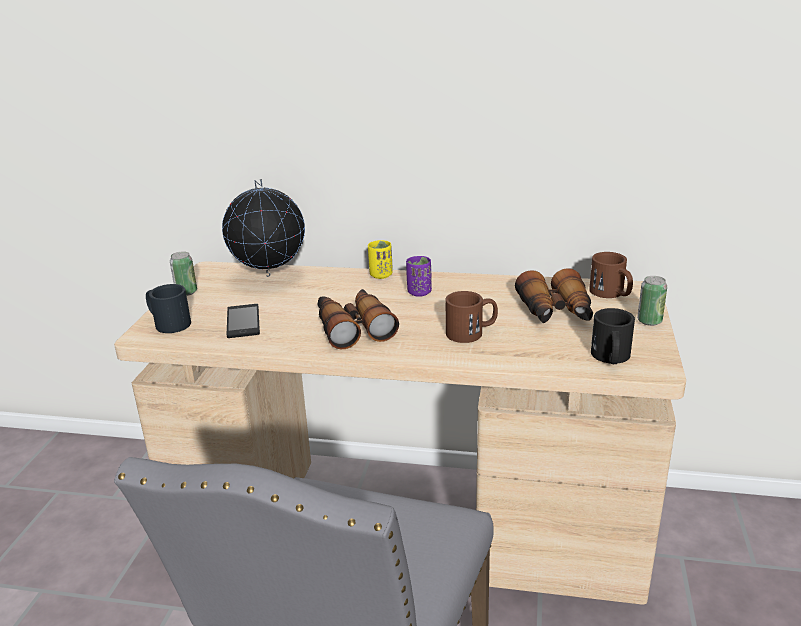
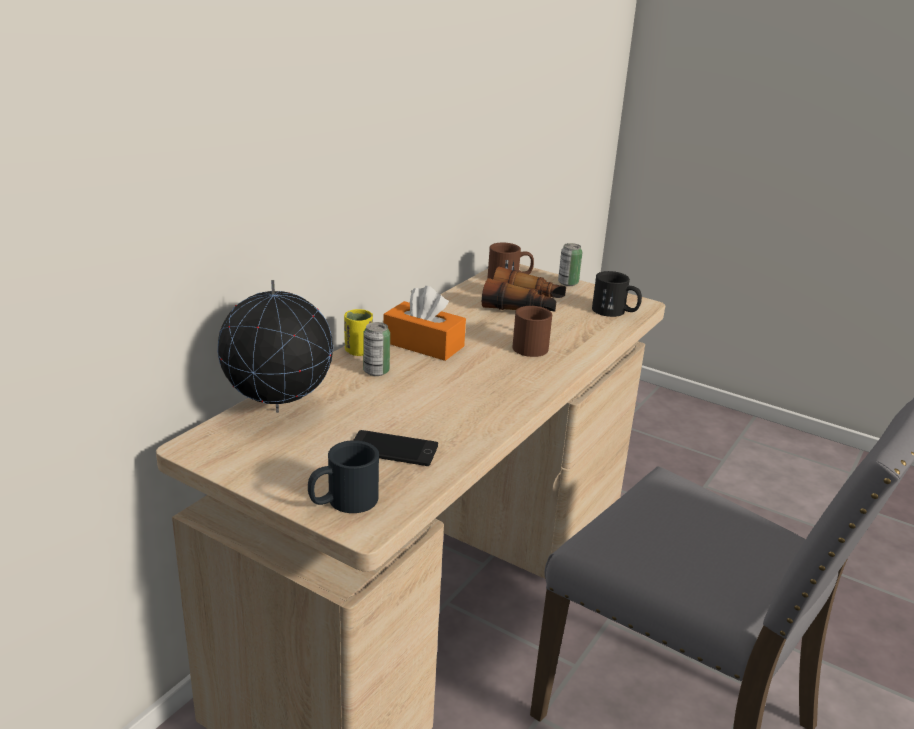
camera: 70 degrees left, 0 degrees up
can [170,251,197,296] -> can moved to [363,322,390,376]
binoculars [317,289,399,349] -> none
purple cup [406,256,432,297] -> orange tissue box [383,286,466,361]

